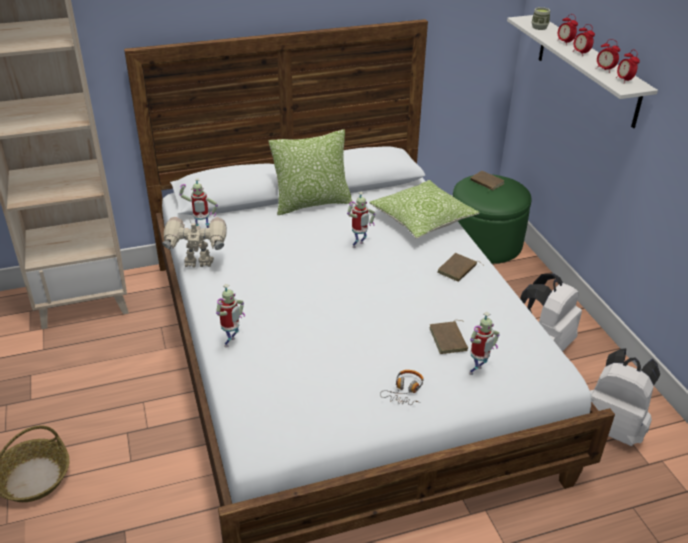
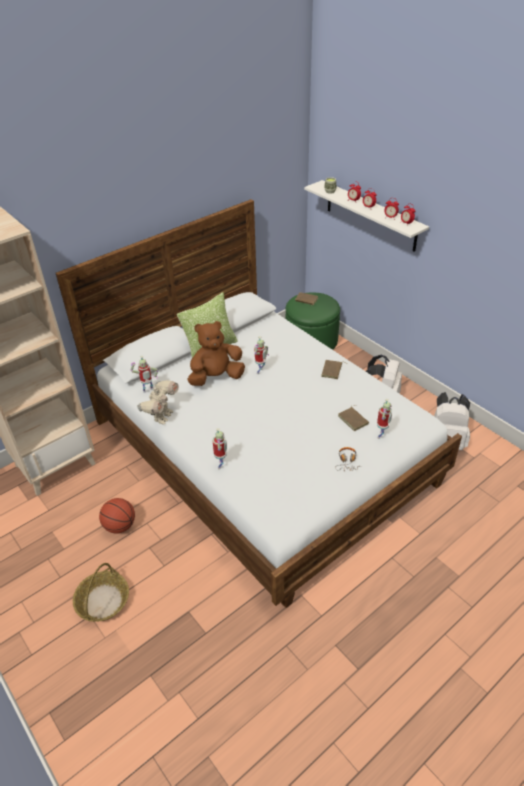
camera: 20 degrees left, 5 degrees up
toy robot [162,217,227,268] -> toy robot turned 135 degrees clockwise [137,380,179,425]
pillow [369,180,479,239] -> none
none -> basketball [99,498,135,534]
none -> brown plush toy [187,321,245,386]

